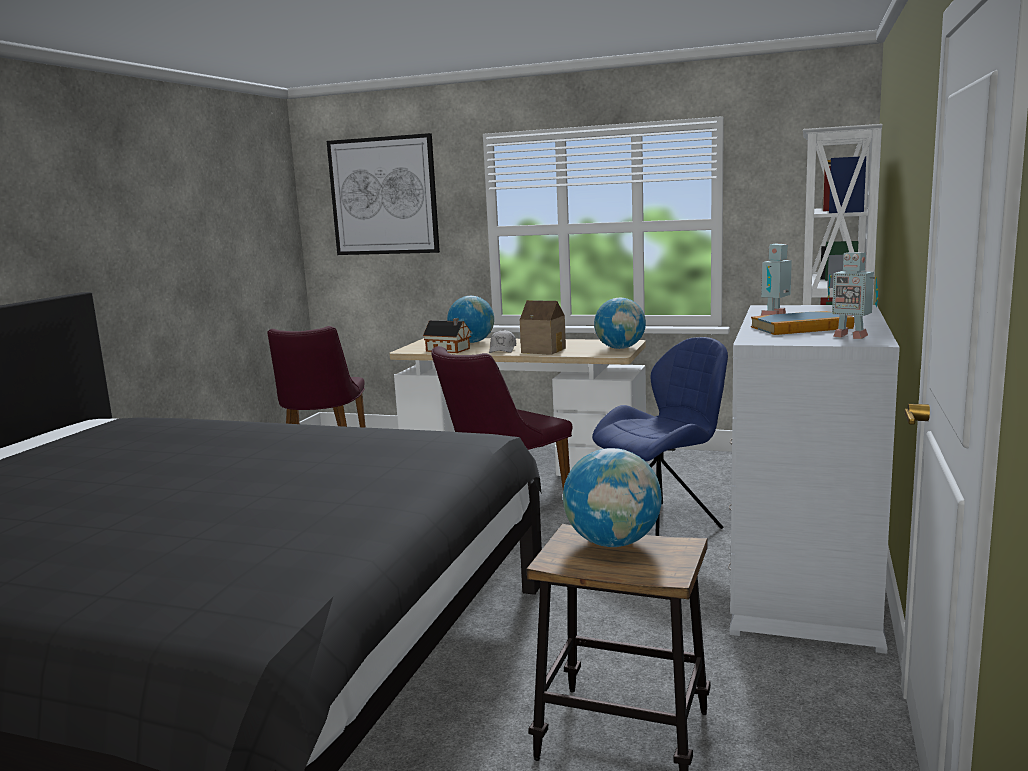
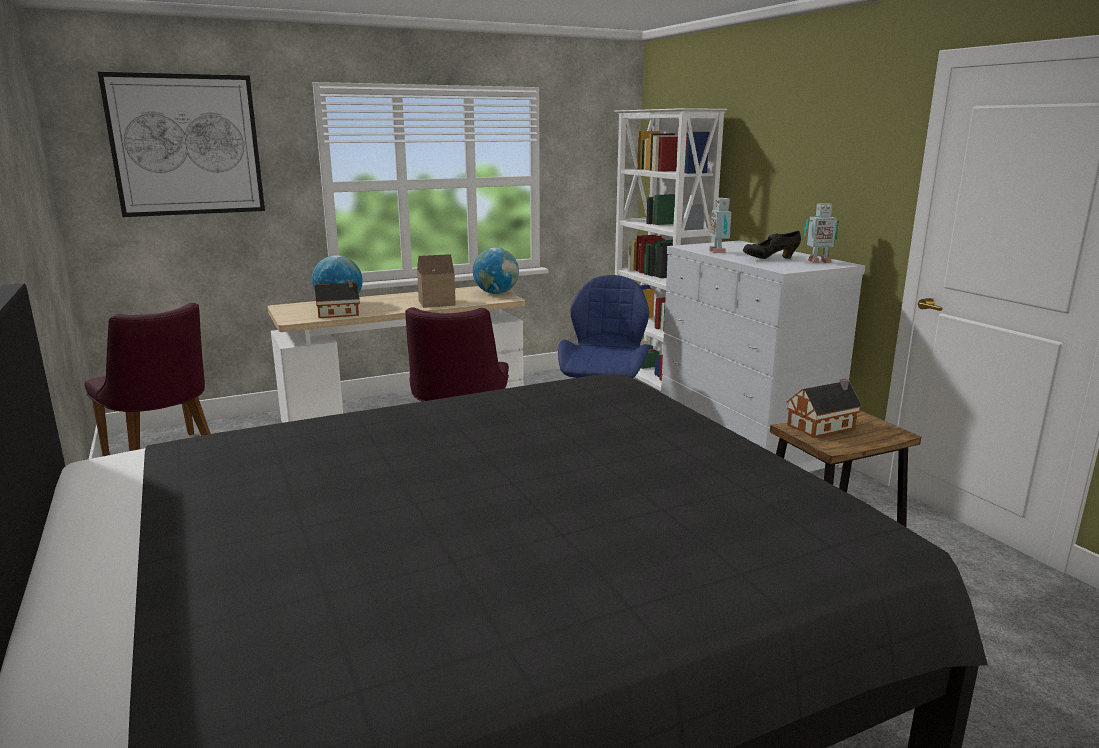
camera: 45 degrees left, 5 degrees up
white cap [489,330,516,353] -> none
globe [563,448,662,547] -> toy house [787,378,862,438]
book [751,311,854,335] -> black shoe [743,231,801,259]

